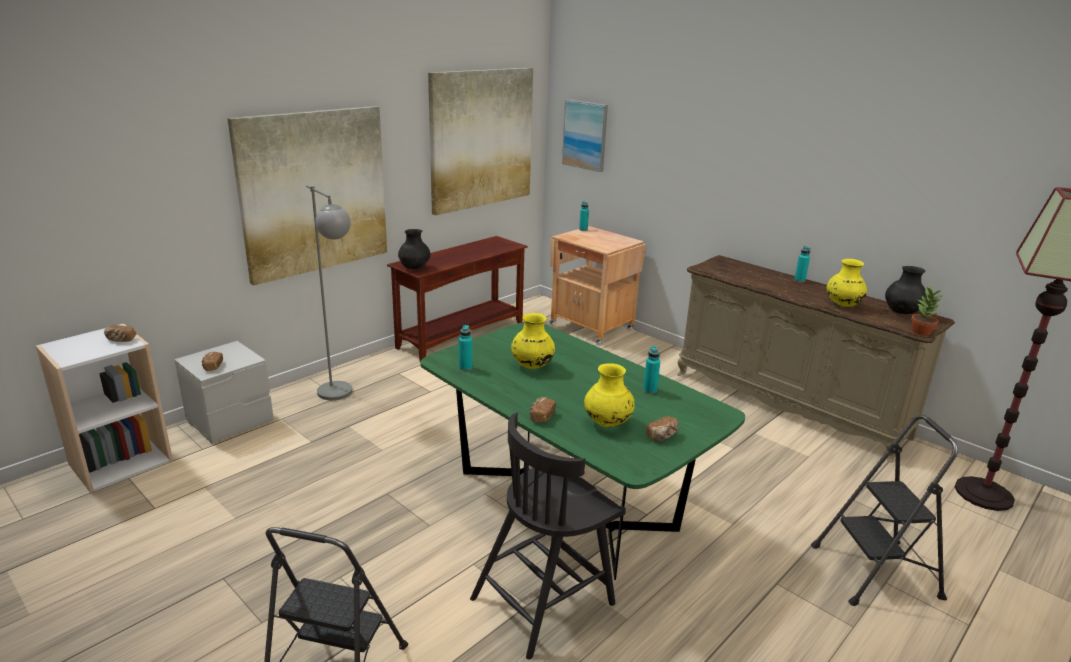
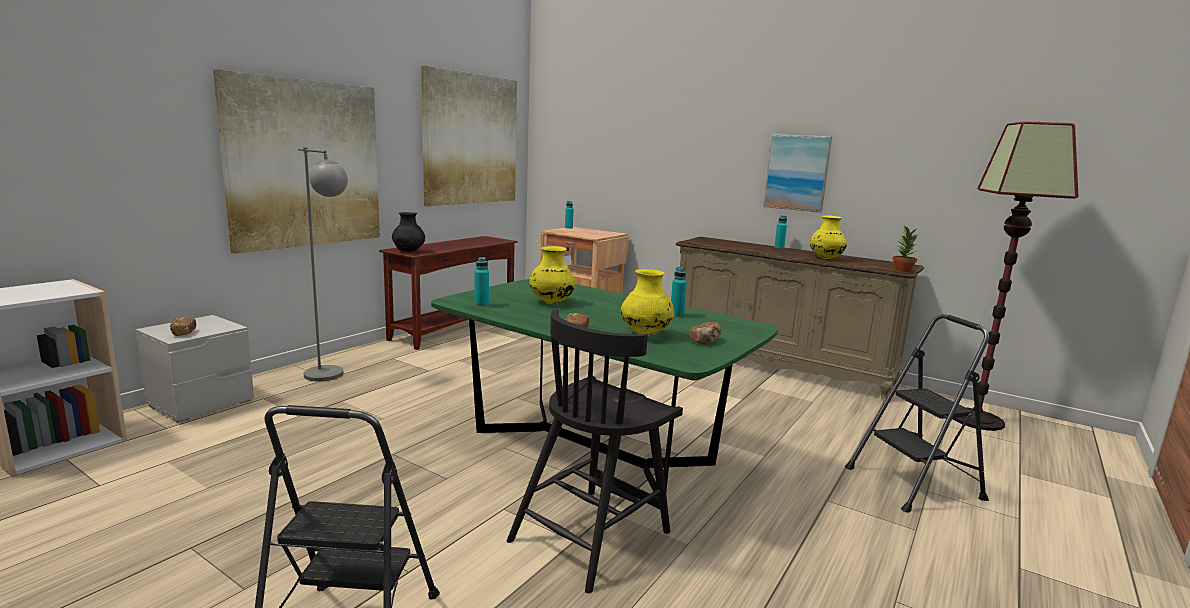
camera: 10 degrees left, 10 degrees down
bread [104,325,136,342] -> none
picture [562,99,608,172] -> picture moved to [763,134,832,213]
black vase [885,266,927,314] -> none

